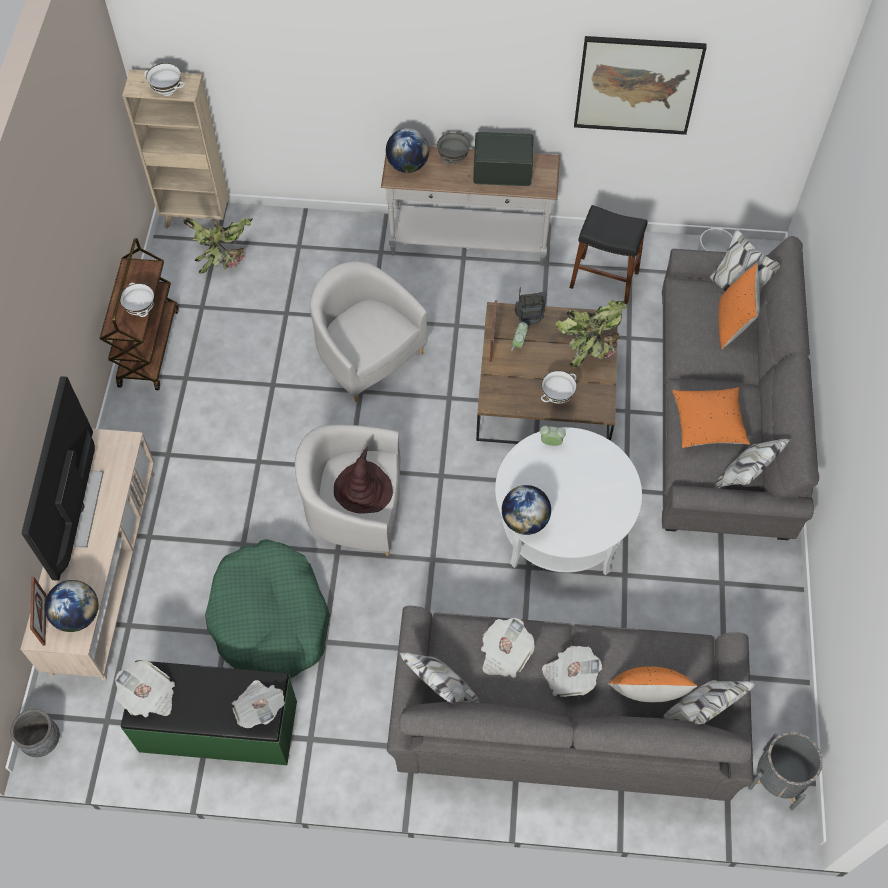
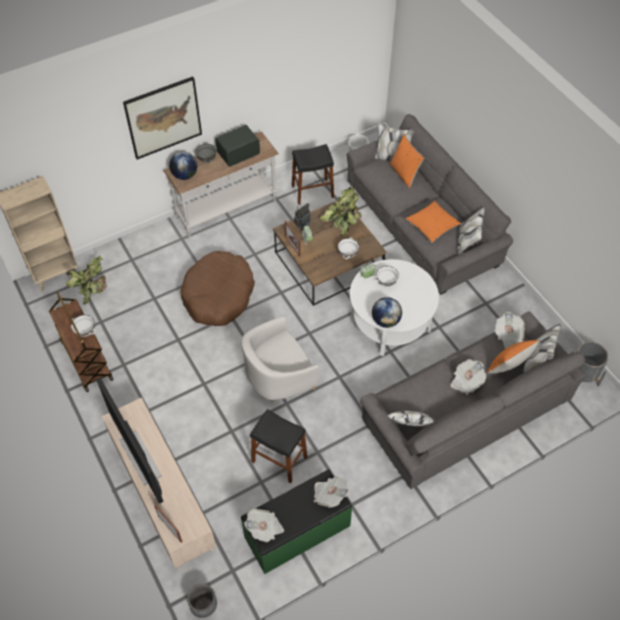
camera: 35 degrees left, 5 degrees down
globe [44,580,98,632] -> none
white bowl [144,63,185,96] -> white bowl moved to [373,266,402,287]
green dog bed [205,539,330,678] -> black stool [250,409,308,483]
white armchair [310,261,428,403] -> brown dog bed [180,251,255,326]
brown hat [334,447,393,514] -> none
newspaper [481,618,535,678] -> newspaper moved to [495,312,525,349]
picture [574,36,707,135] -> picture moved to [123,76,202,159]

